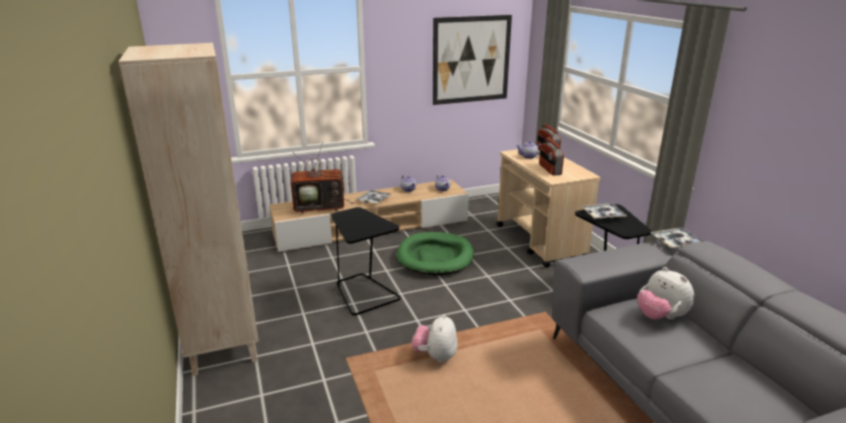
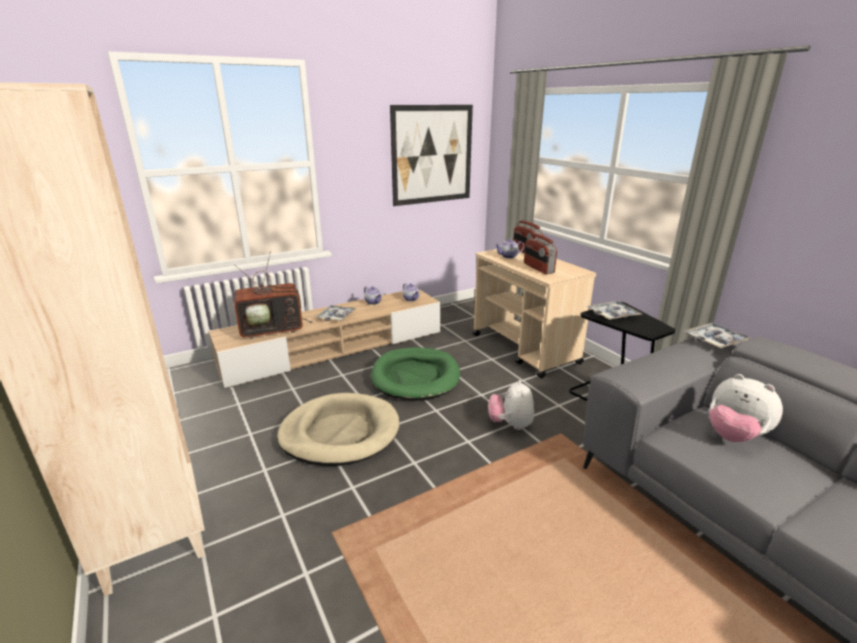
camera: 10 degrees left, 0 degrees up
black side table [332,207,401,315] -> beige dog bed [277,393,400,466]
plush toy [412,314,458,362] -> plush toy moved to [488,380,534,430]

